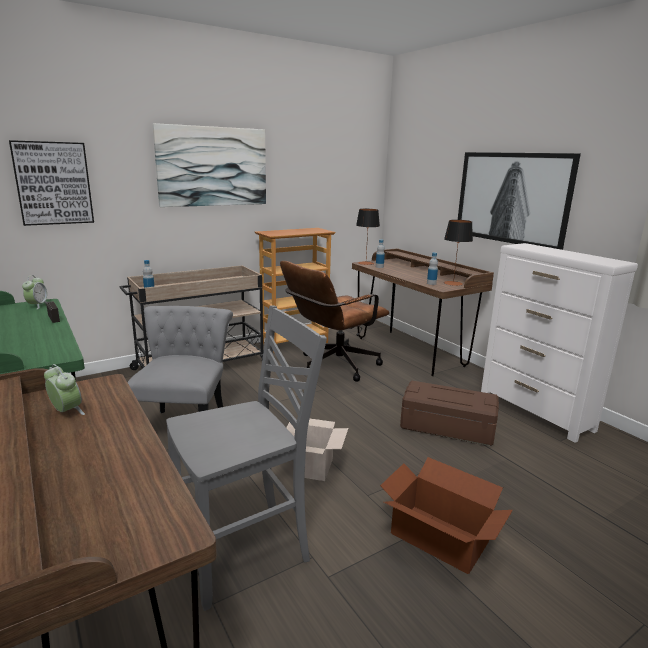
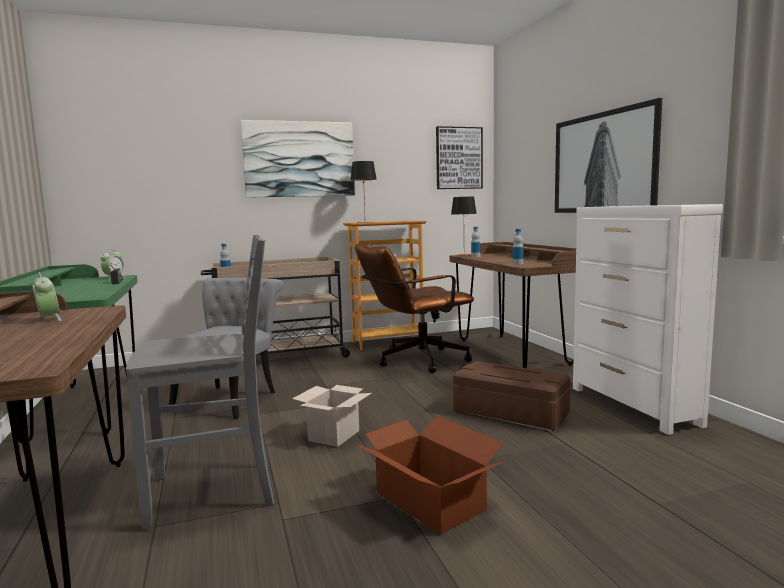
camera: 15 degrees right, 10 degrees down
picture [9,140,94,226] -> picture moved to [436,126,483,189]
table lamp [444,220,473,286] -> table lamp moved to [351,161,377,223]

